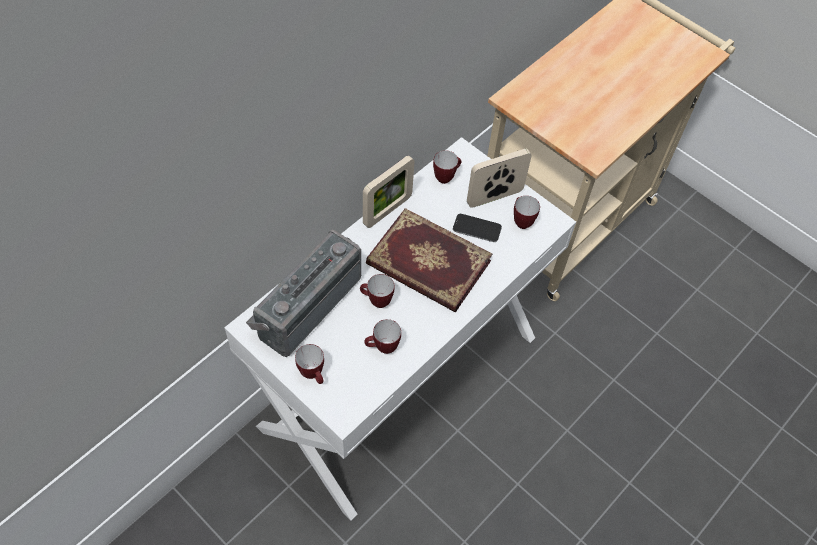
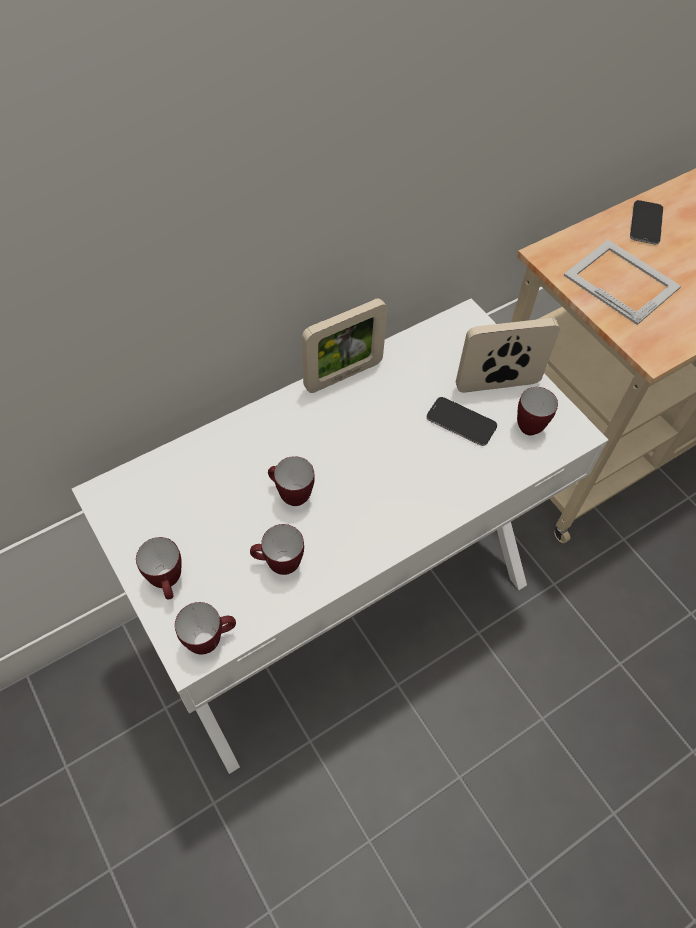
camera: 15 degrees right, 0 degrees up
radio [246,230,361,357] -> none
book [366,208,492,312] -> none
mug [433,150,461,184] -> mug moved to [175,602,236,654]
none -> picture frame [564,240,681,325]
none -> phone [630,200,663,244]

